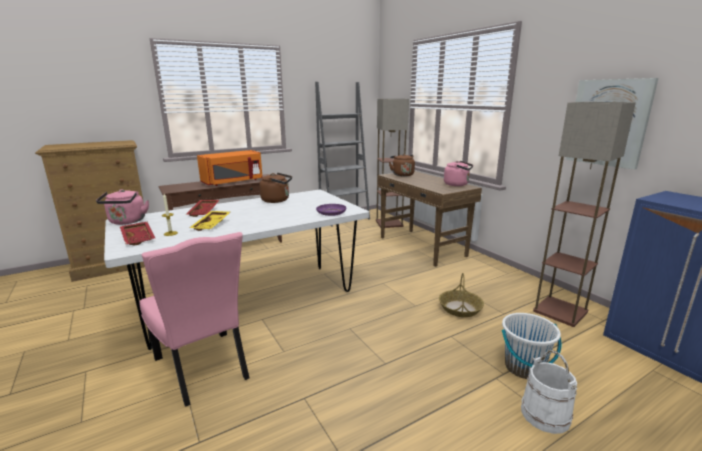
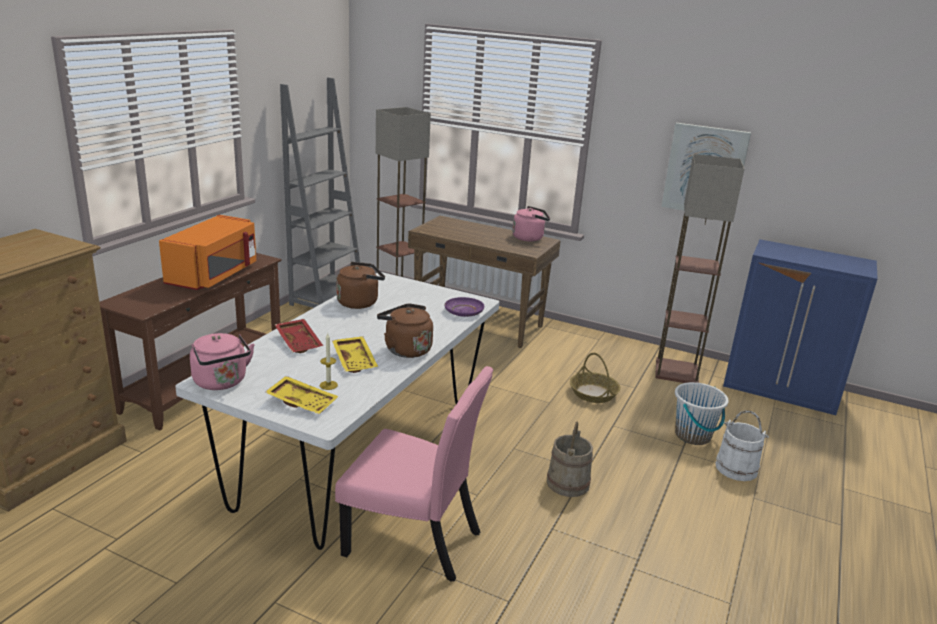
camera: 35 degrees left, 5 degrees up
red tray [120,222,155,246] -> yellow tray [265,376,338,414]
brown kettle [389,154,415,177] -> brown kettle moved to [377,304,433,358]
none -> beige bucket [547,421,593,497]

